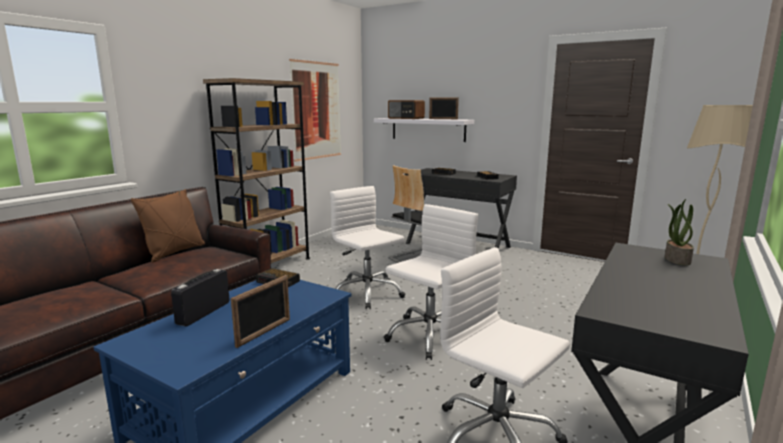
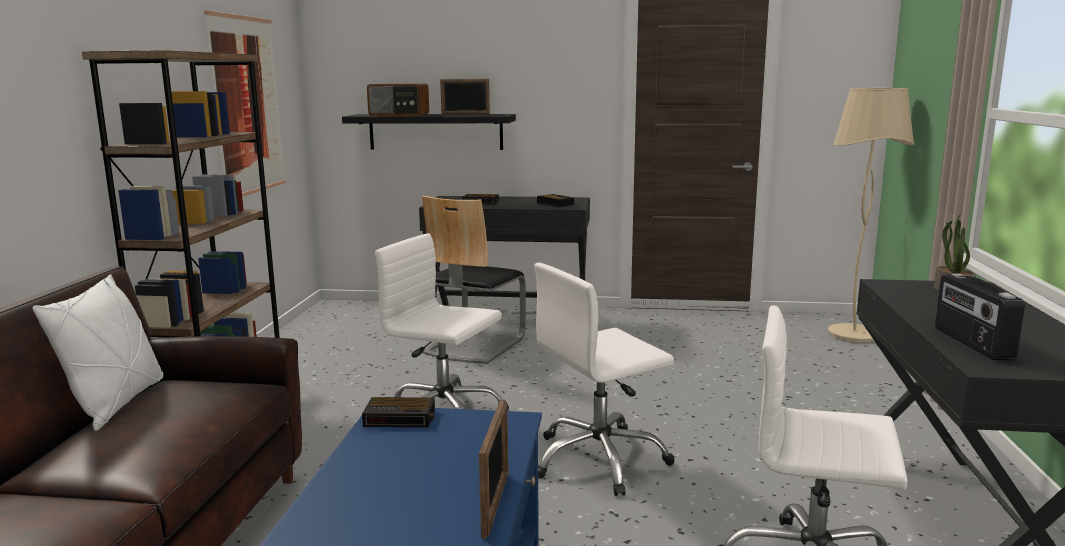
camera: 25 degrees left, 0 degrees up
brown pillow [131,189,205,263] -> white pillow [32,274,163,431]
radio [171,269,229,327] -> radio moved to [935,274,1025,360]
white shelf [374,118,474,142] -> black shelf [342,114,516,150]
white office chair [384,204,478,360] -> white office chair turned 135 degrees counterclockwise [534,263,675,496]

